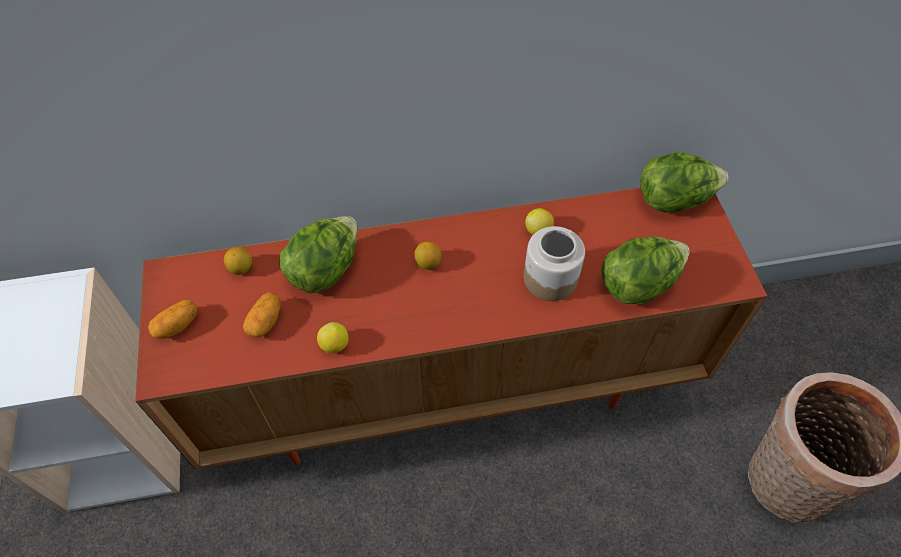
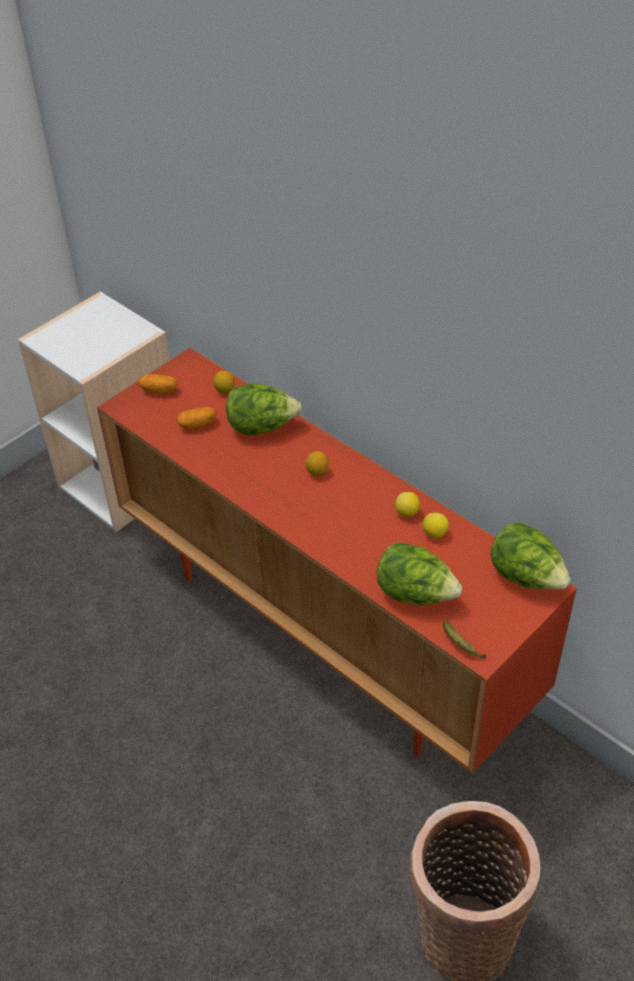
camera: 55 degrees right, 10 degrees down
lemon [317,322,348,353] -> lemon moved to [422,513,449,539]
jar [523,226,585,301] -> none
none -> banana [443,621,486,658]

